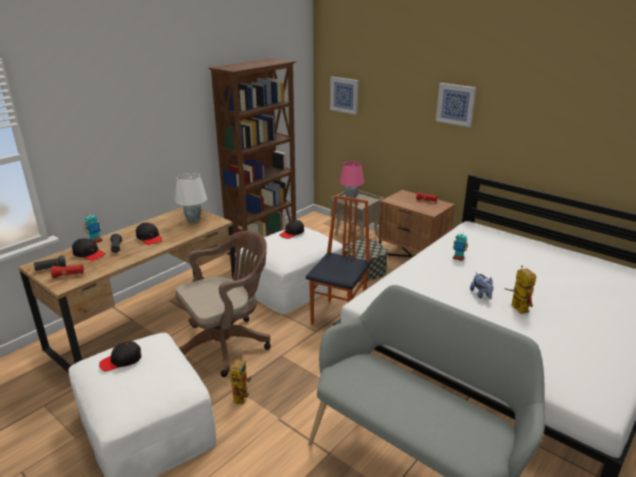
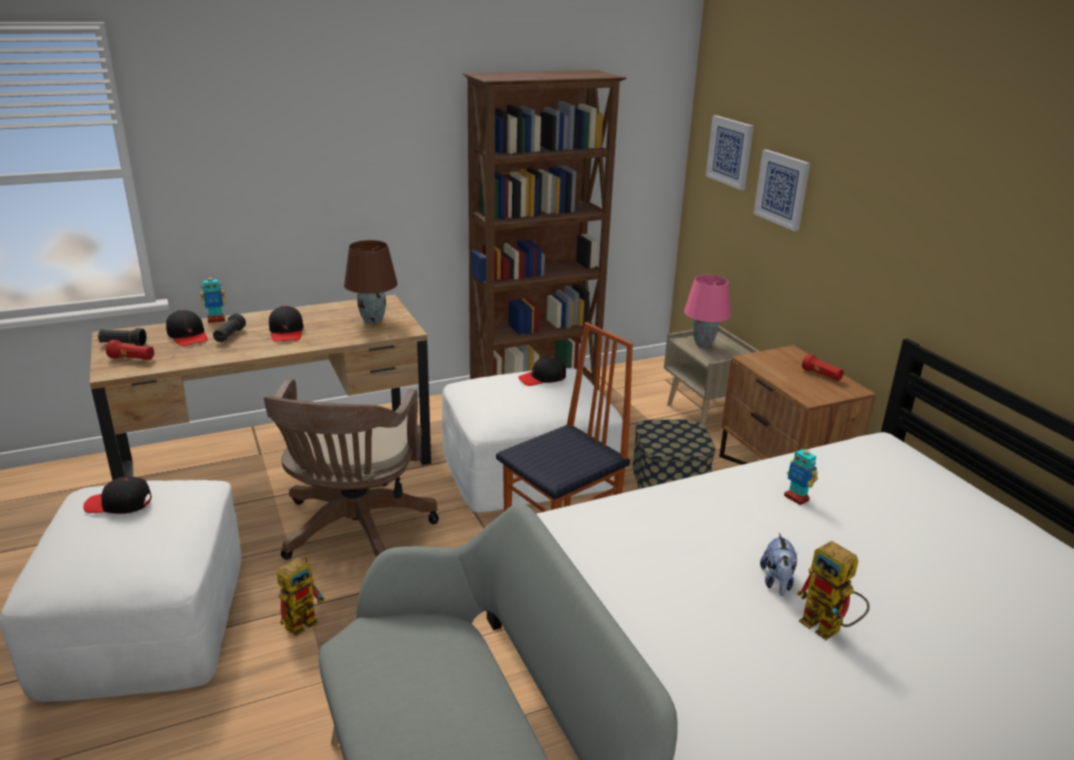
camera: 25 degrees right, 0 degrees up
white table lamp [175,173,207,223] -> brown table lamp [344,240,397,324]
brown office chair [175,231,271,377] -> brown office chair turned 105 degrees clockwise [263,379,439,560]
picture [436,83,476,127] -> picture moved to [753,149,810,231]
toy robot [504,266,536,314] -> toy robot turned 135 degrees clockwise [797,541,870,640]

